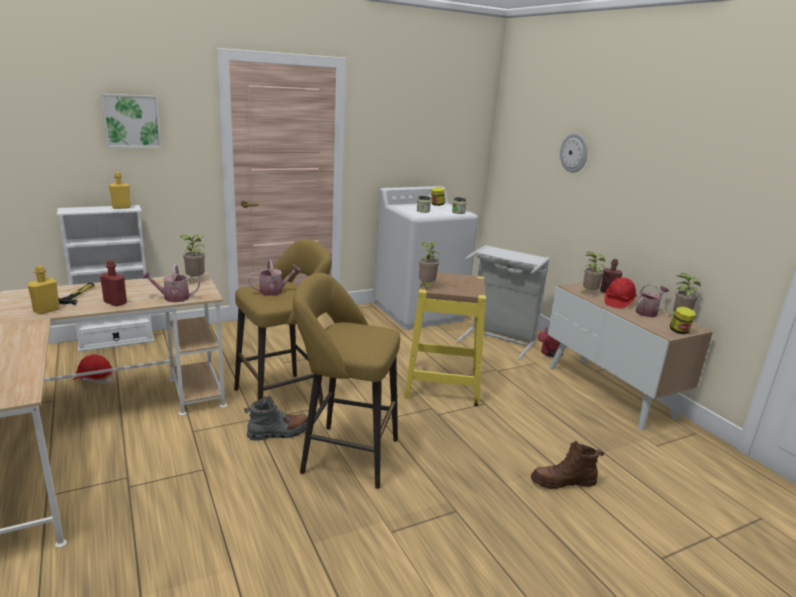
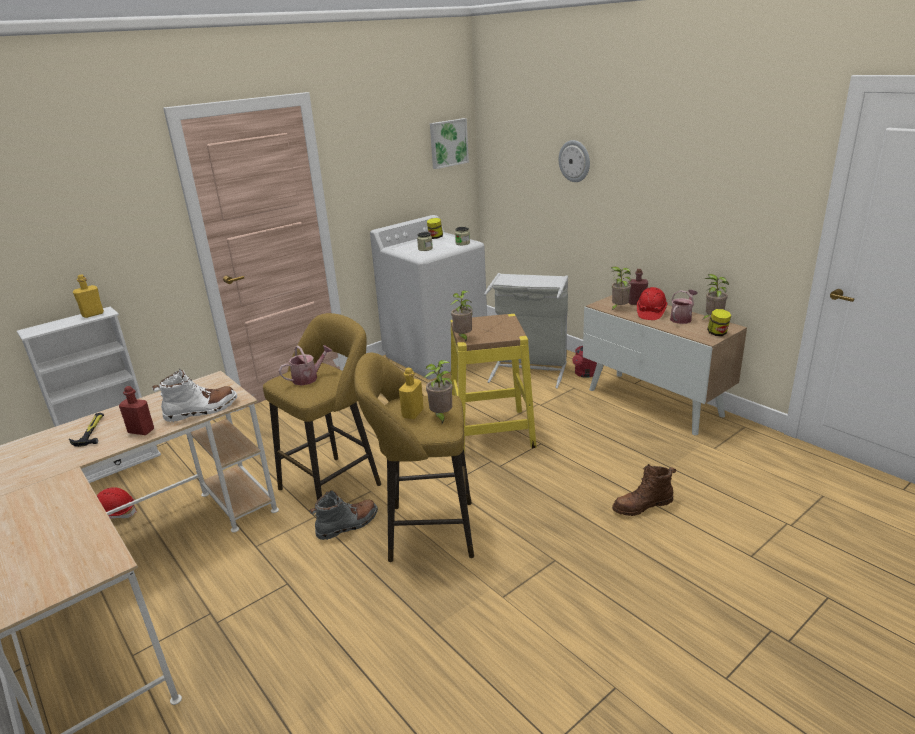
camera: 10 degrees left, 5 degrees up
yellow bottle [27,265,60,314] -> yellow bottle moved to [399,368,424,419]
picture [101,94,162,148] -> picture moved to [430,118,469,169]
watering can [141,264,200,302] -> white boot [152,369,237,422]
potted plant [180,235,205,284] -> potted plant moved to [424,360,453,424]

